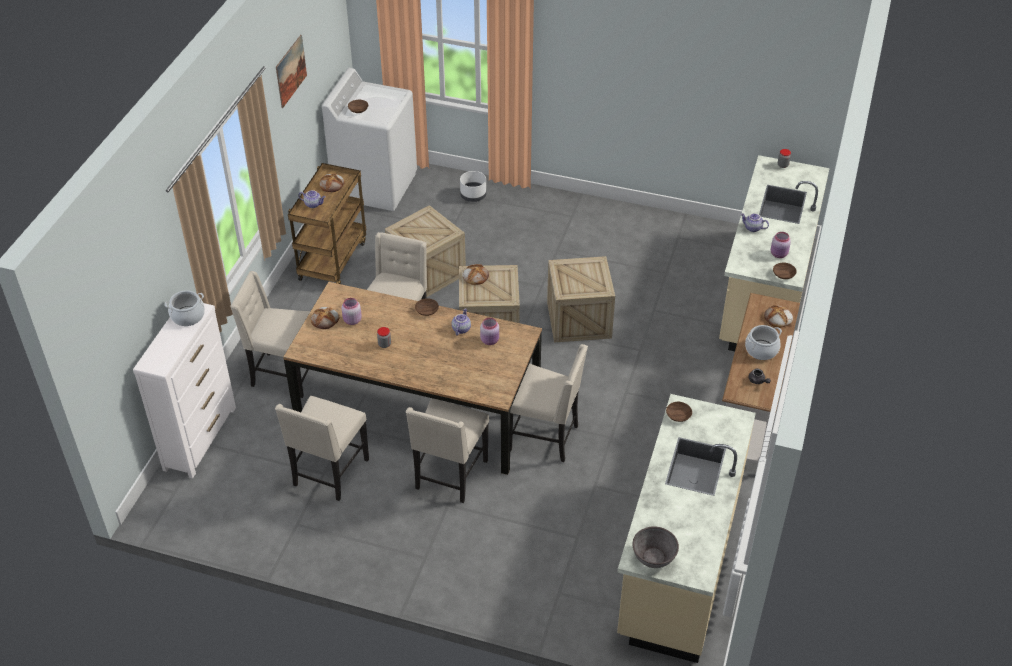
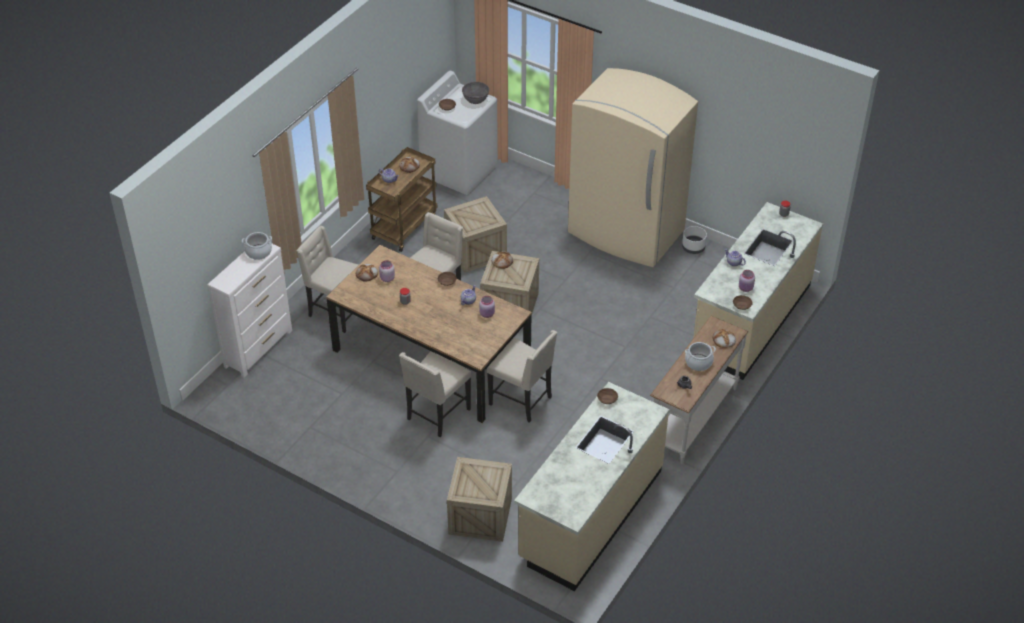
camera: 15 degrees right, 0 degrees up
beige chair [275,396,369,501] -> none
picture [276,35,307,108] -> none
white planter [460,171,486,202] -> white planter moved to [682,226,707,254]
crate [547,256,615,343] -> crate moved to [447,457,512,542]
grey bowl [632,526,679,568] -> grey bowl moved to [462,82,489,104]
none -> beige fridge [568,68,698,267]

